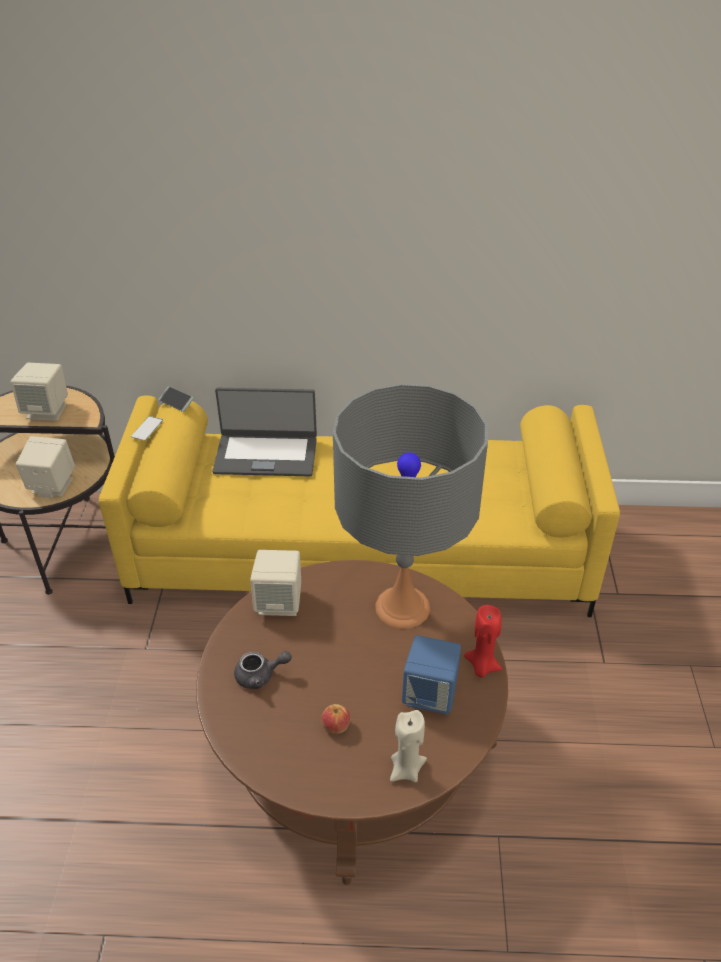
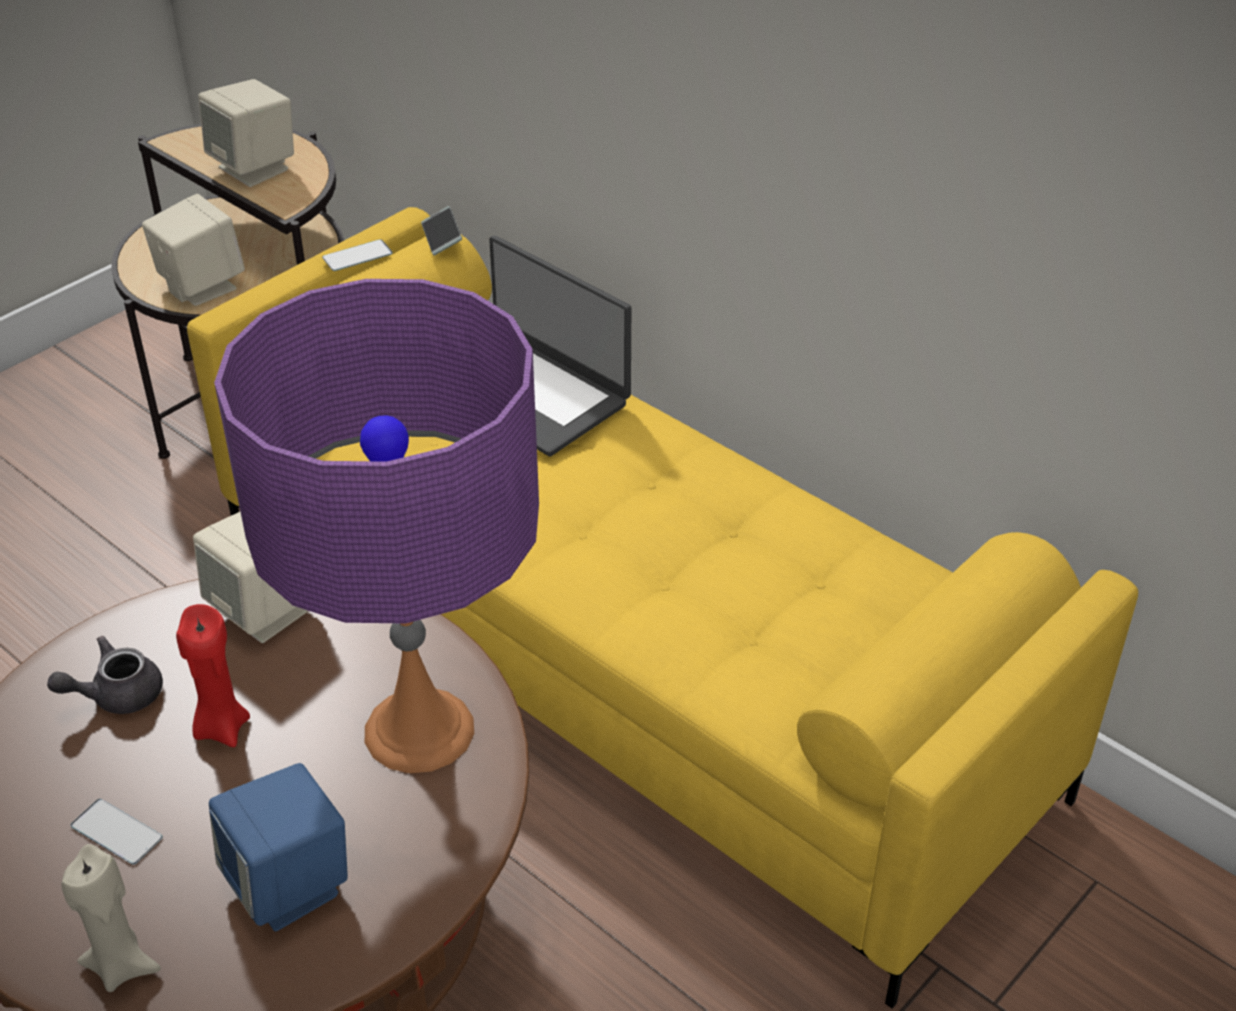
camera: 40 degrees right, 0 degrees up
grey teapot [234,651,292,689] -> grey teapot turned 120 degrees clockwise [47,636,163,714]
apple [321,704,350,734] -> phone [71,799,163,865]
grey table lamp [333,384,488,629] -> purple table lamp [214,279,539,773]
red candle [464,605,502,678] -> red candle moved to [176,604,250,747]

